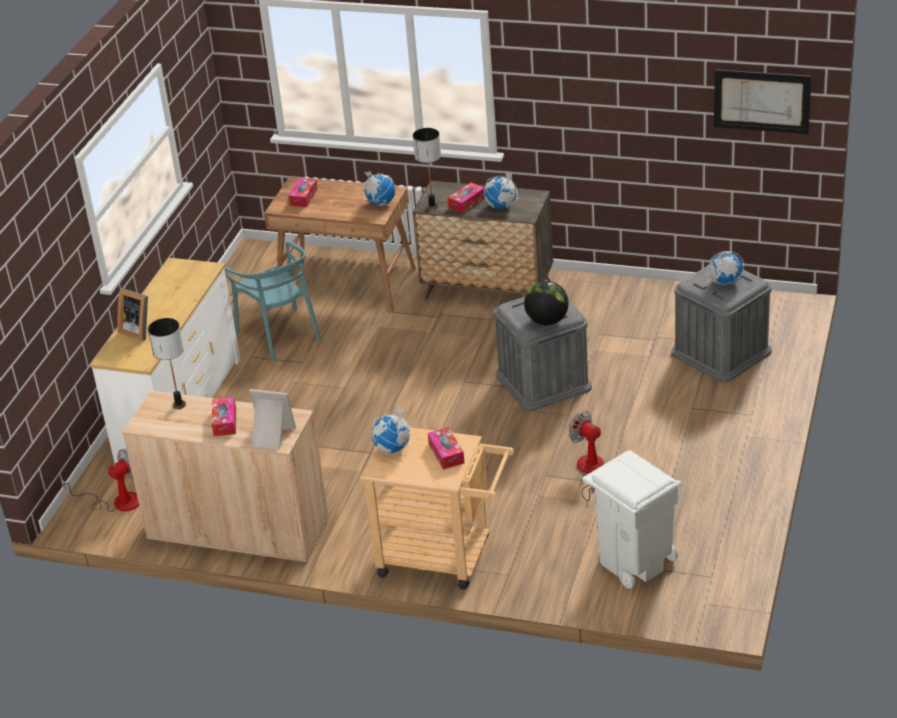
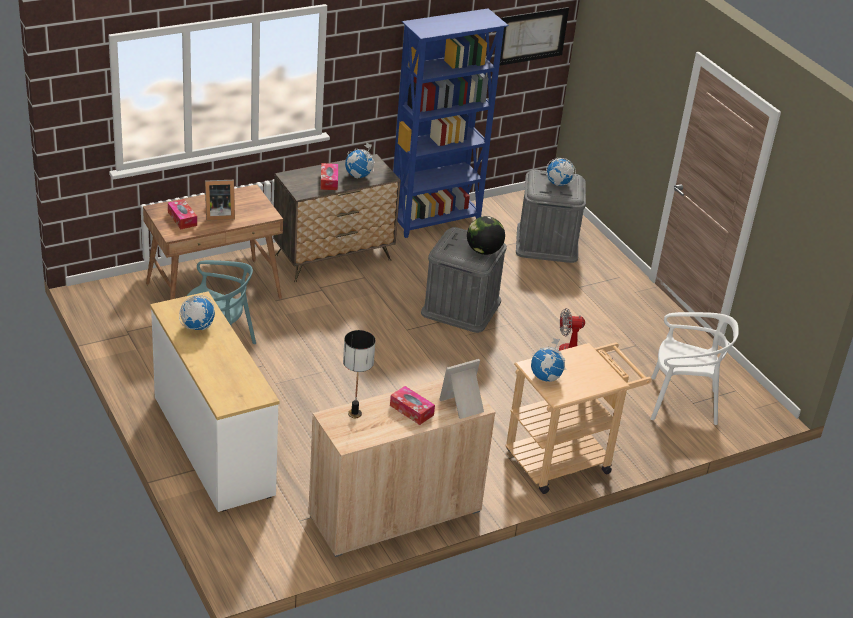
camera: 50 degrees left, 0 degrees up
fan [61,449,139,512] -> none
picture frame [117,288,148,341] -> picture frame moved to [205,180,235,221]
globe [363,171,395,206] -> globe moved to [179,295,215,330]
table lamp [413,128,441,210] -> none
tissue box [428,427,465,470] -> none
white trash can [583,451,682,589] -> white chair [651,312,739,425]
none -> blue bookcase [393,8,509,238]

